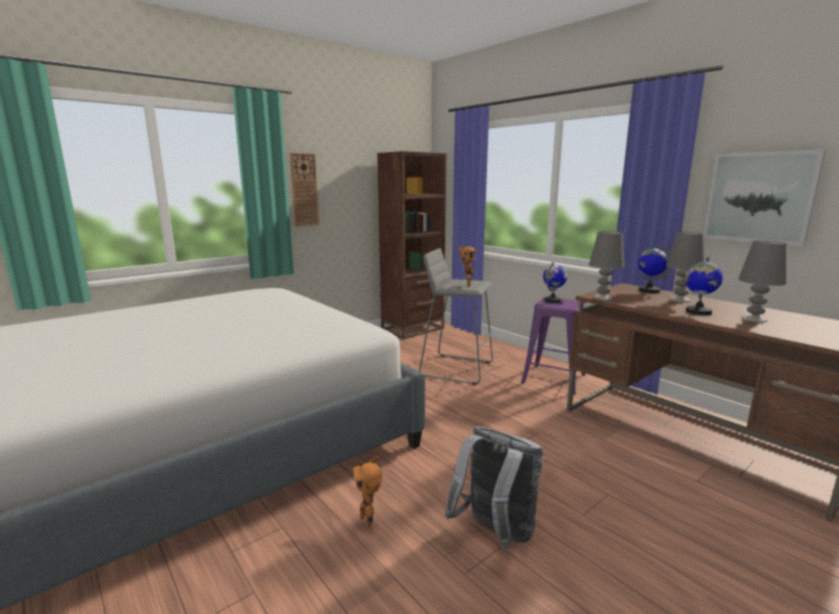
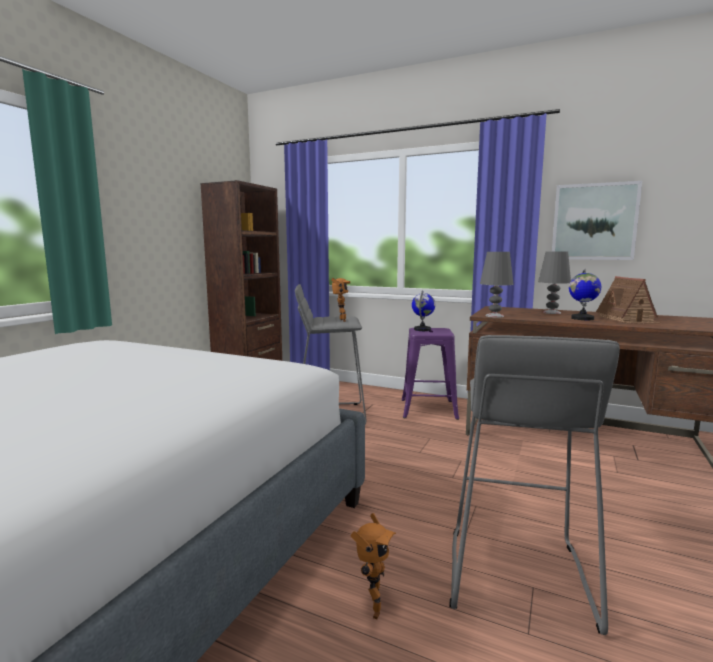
camera: 25 degrees left, 5 degrees down
wall clock [290,153,319,227] -> none
toy robot [353,456,382,526] -> toy robot turned 120 degrees counterclockwise [351,513,396,619]
grey backpack [445,426,544,550] -> grey stool [449,335,620,635]
globe [638,245,671,293] -> none
grey table lamp [738,241,787,323] -> toy house [596,276,659,324]

